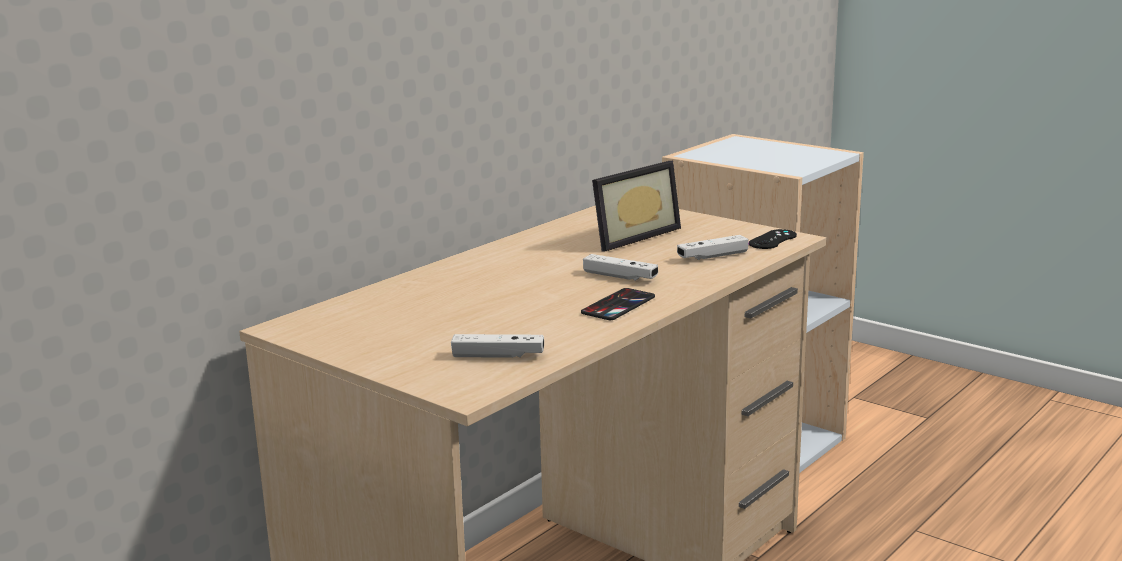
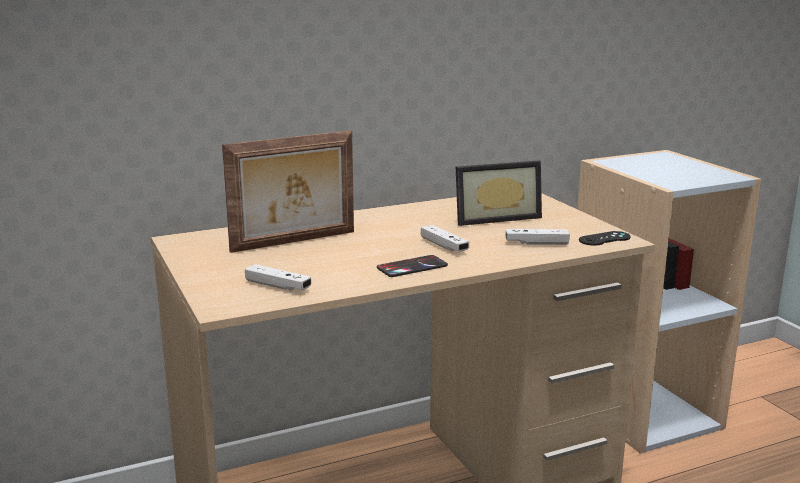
camera: 25 degrees right, 0 degrees up
none -> picture frame [222,130,354,253]

